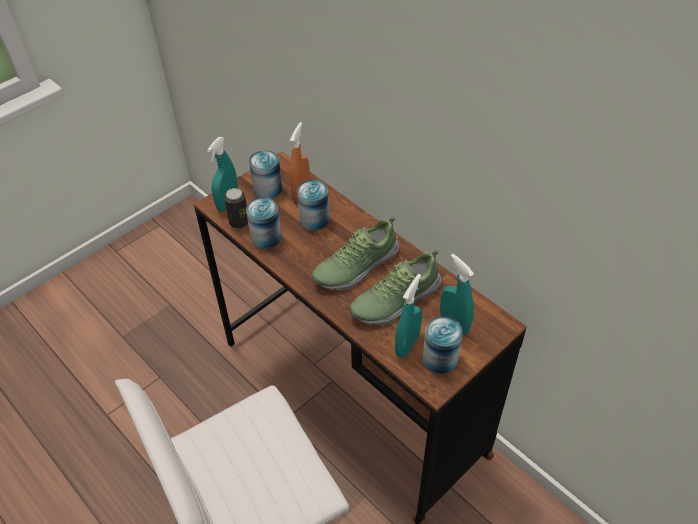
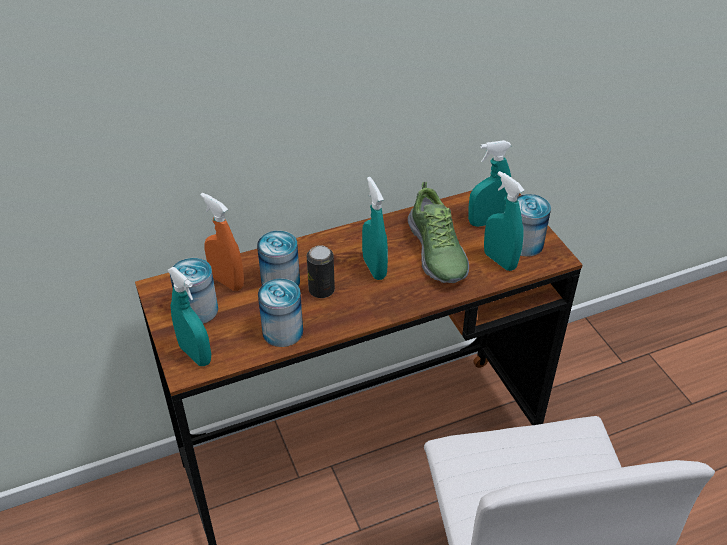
camera: 70 degrees left, 5 degrees down
can [224,188,248,229] -> can moved to [307,245,335,298]
shoe [312,217,399,290] -> turquoise spray bottle [362,177,388,280]

